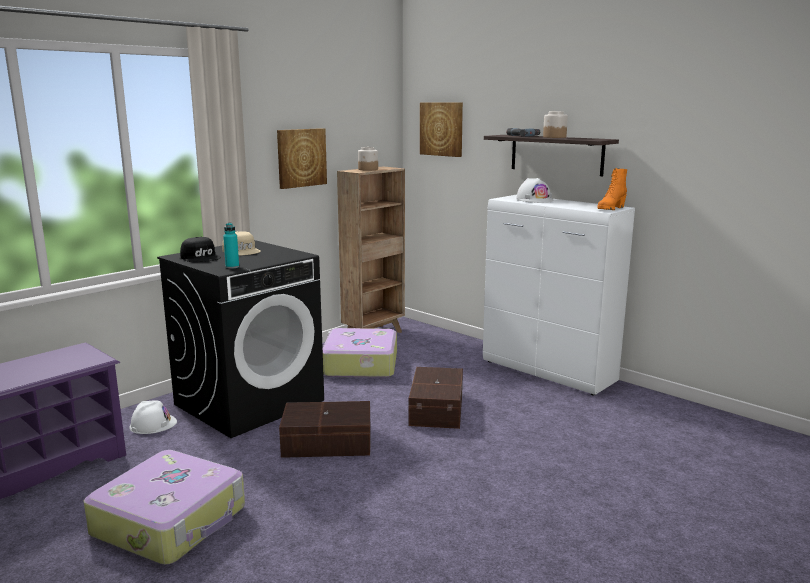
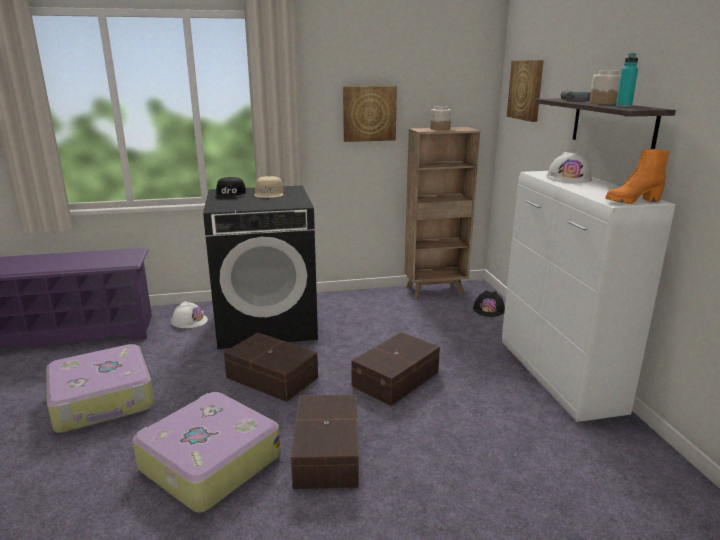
camera: 35 degrees right, 5 degrees up
turquoise bottle [223,223,239,269] -> turquoise bottle moved to [616,53,638,107]
suitcase [323,328,397,378] -> suitcase moved to [132,392,281,513]
none -> brown storage box [291,395,359,489]
none -> black hard hat [473,290,505,317]

